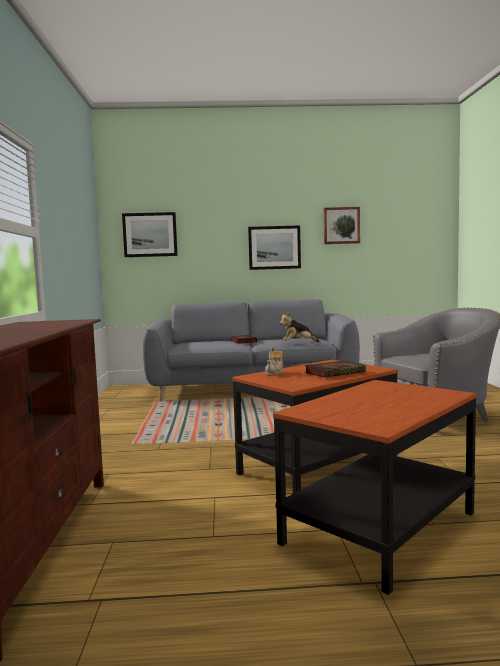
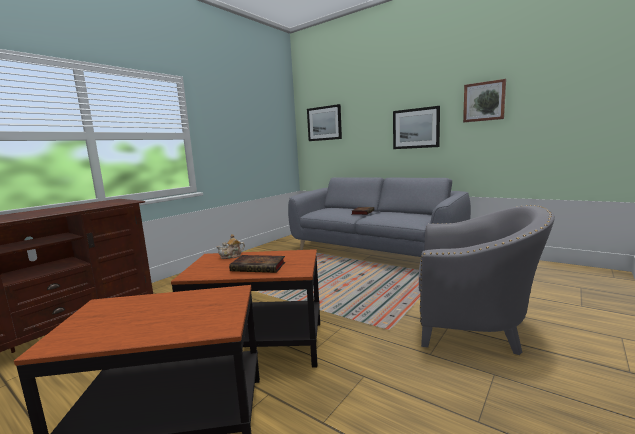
camera: 40 degrees right, 5 degrees up
plush toy [280,312,319,342] -> none

